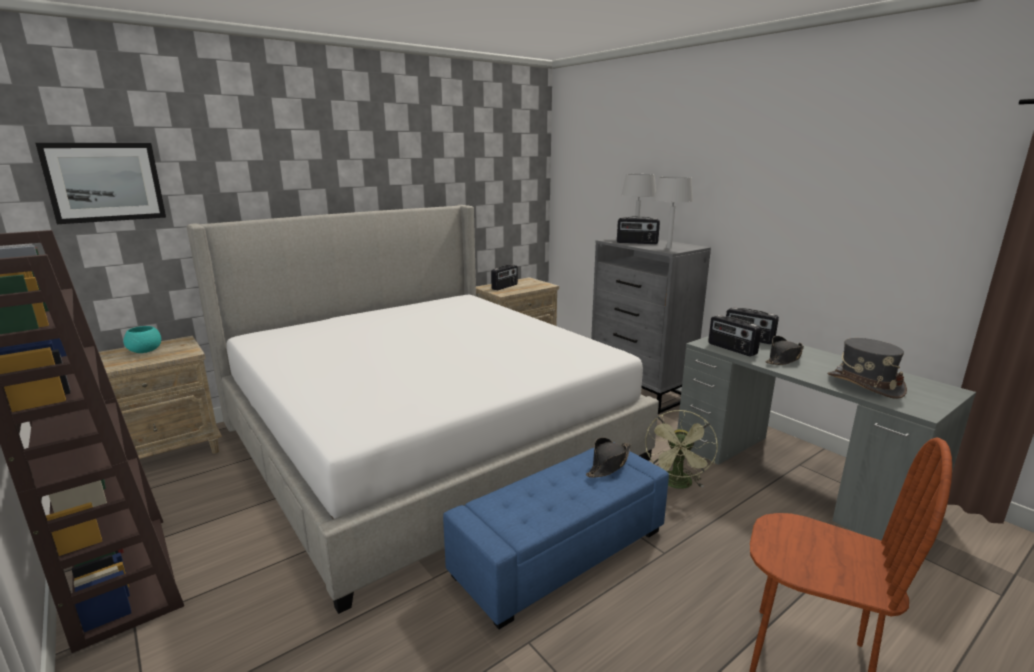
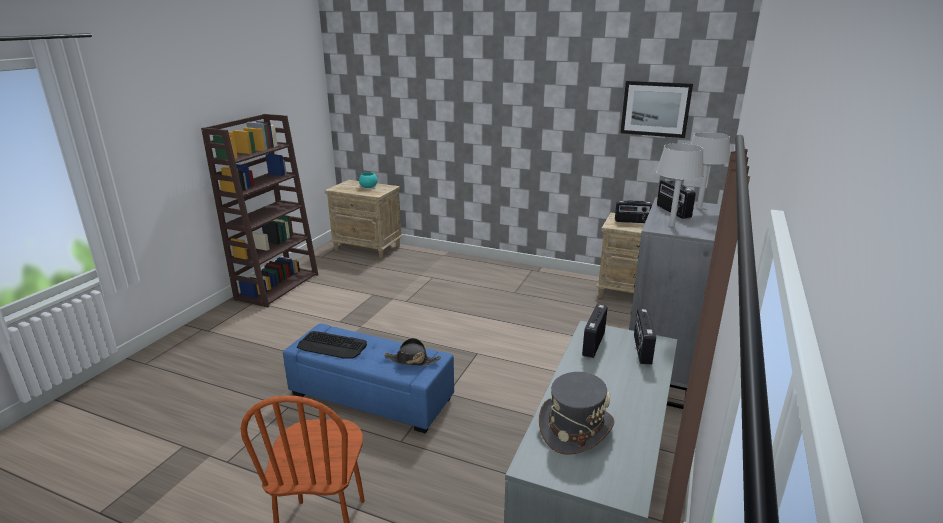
camera: 60 degrees right, 5 degrees up
picture [36,143,166,224] -> picture moved to [620,81,693,138]
bed [187,205,659,614] -> none
green fan [645,410,718,489] -> none
black hat [765,336,804,365] -> none
none -> keyboard [297,331,367,359]

